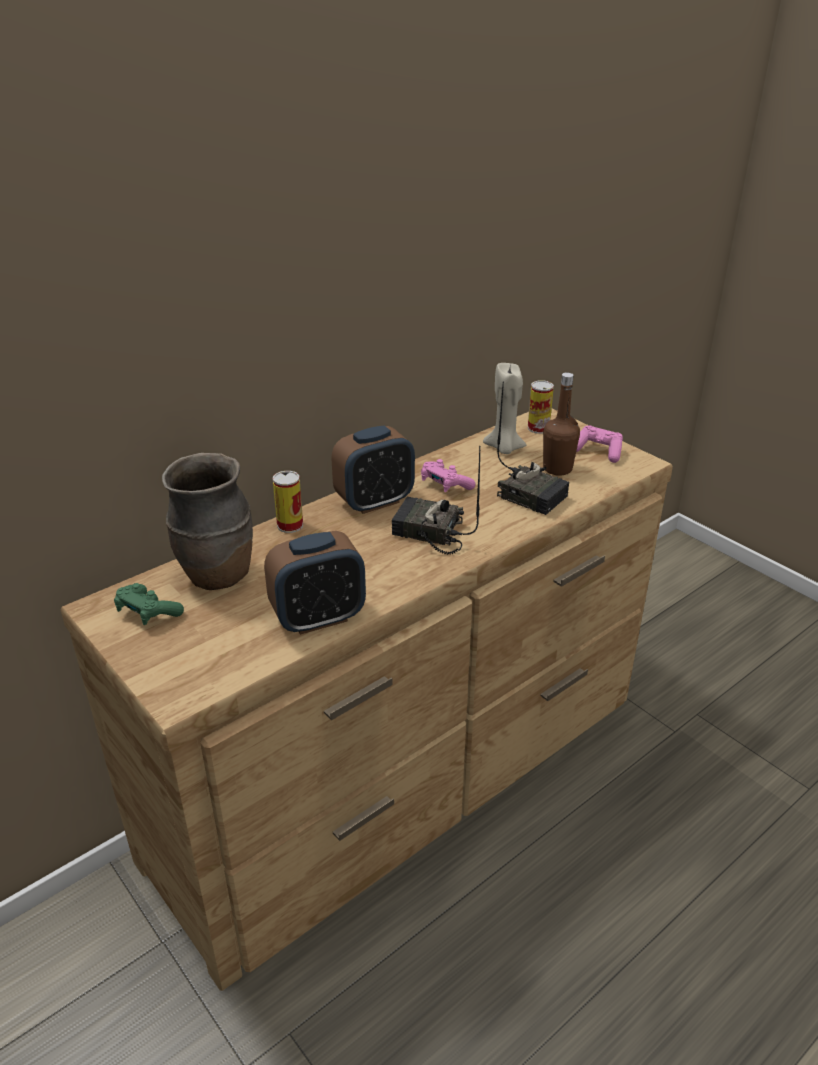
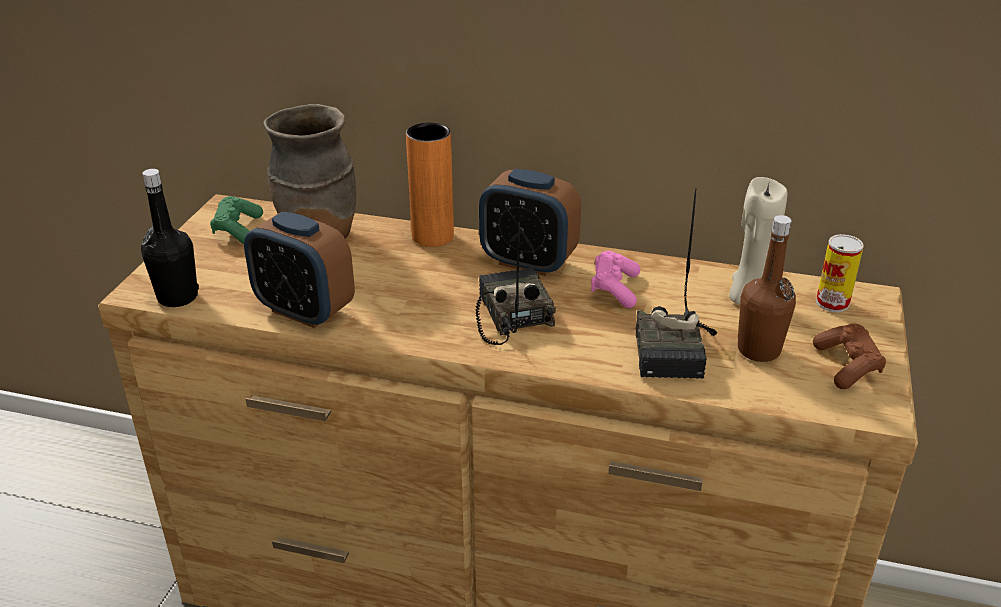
camera: 55 degrees right, 0 degrees up
can [273,471,303,533] -> orange vase [406,123,454,247]
pink game controller [576,426,623,463] -> brown game controller [813,323,886,389]
none -> black bottle [141,169,199,307]

